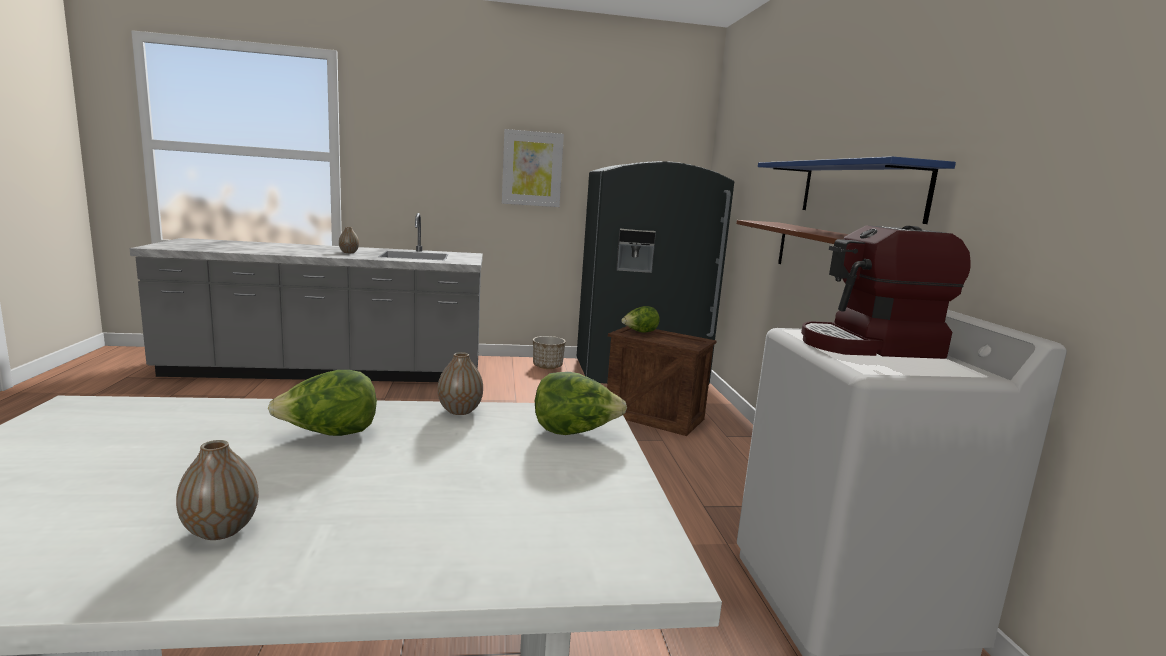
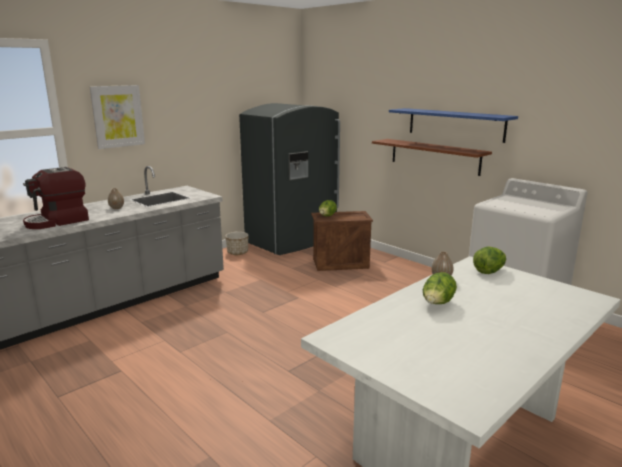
camera: 35 degrees left, 5 degrees up
vase [176,440,258,540] -> none
picture [502,129,564,207] -> picture moved to [89,85,145,149]
coffee machine [801,225,970,359] -> coffee machine moved to [23,167,89,229]

